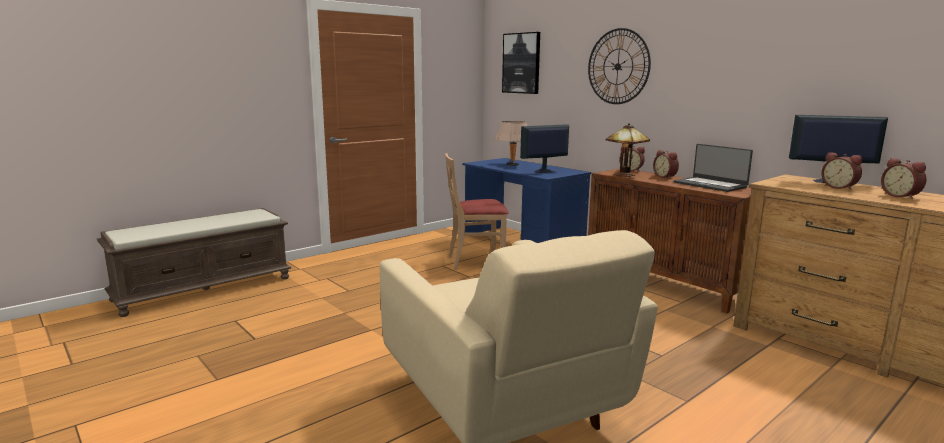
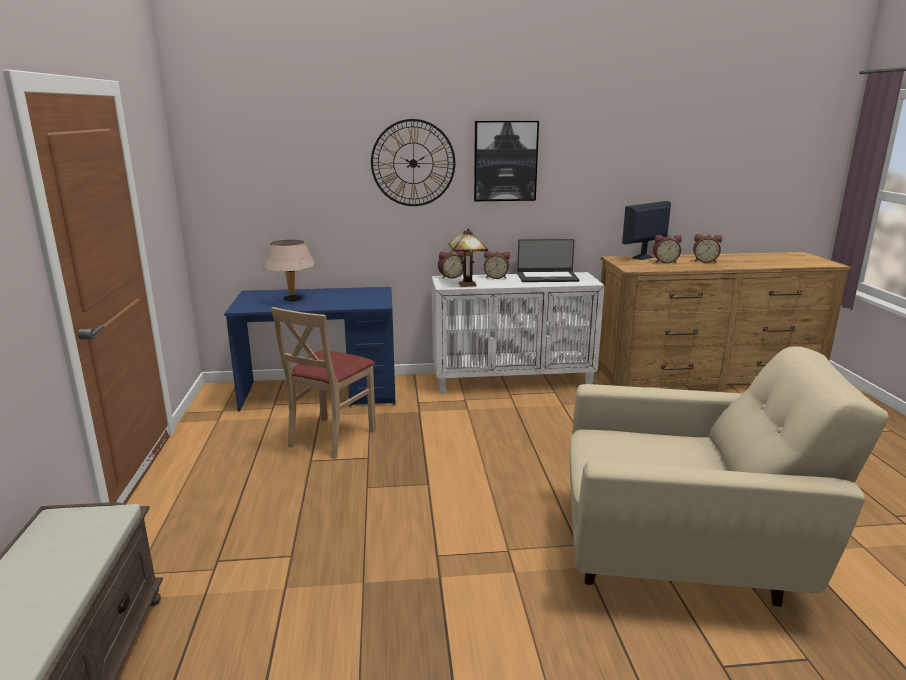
camera: 55 degrees left, 5 degrees up
picture [502,32,540,94] -> picture moved to [474,121,539,201]
monitor [520,124,569,173] -> none
brown cabinet [588,168,752,313] -> white cabinet [432,272,605,394]

